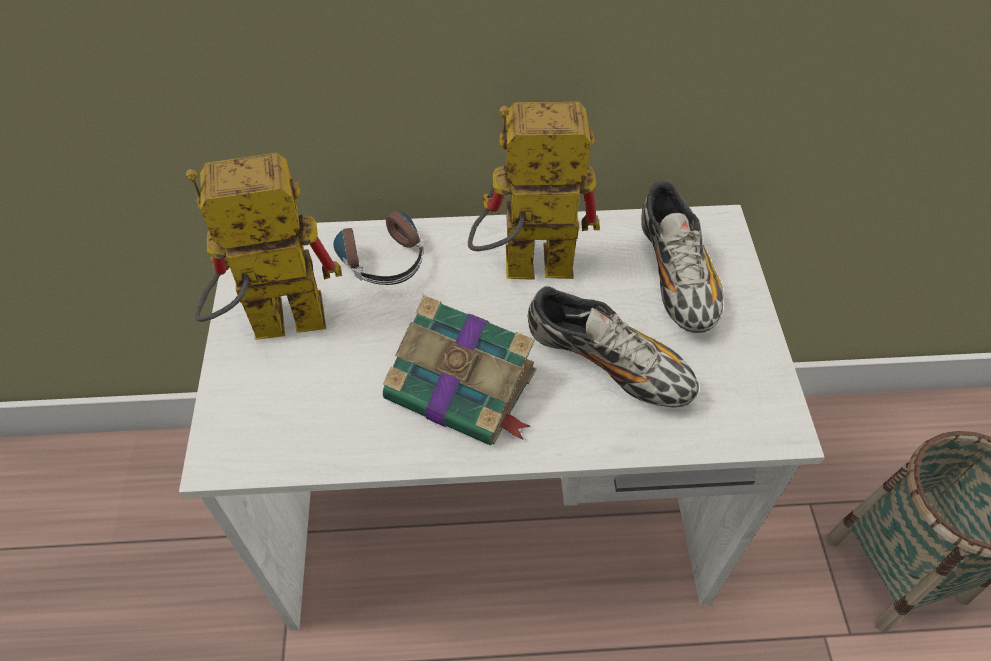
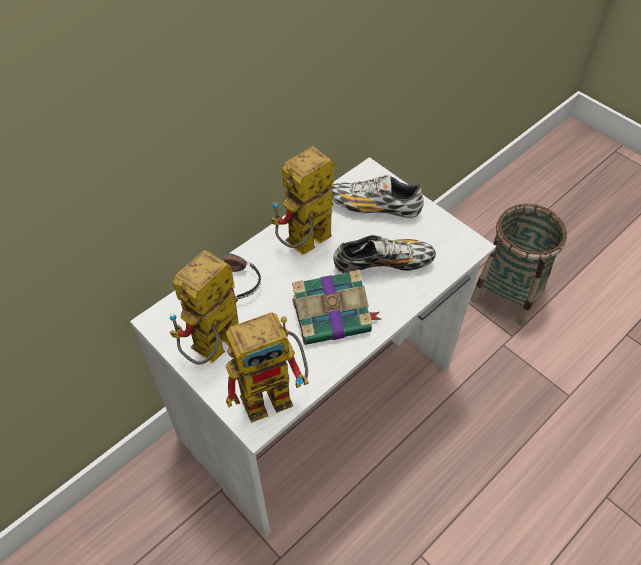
camera: 40 degrees left, 0 degrees up
shoe [641,181,723,333] -> shoe turned 150 degrees clockwise [332,175,424,218]
none -> toy robot [226,312,309,423]

